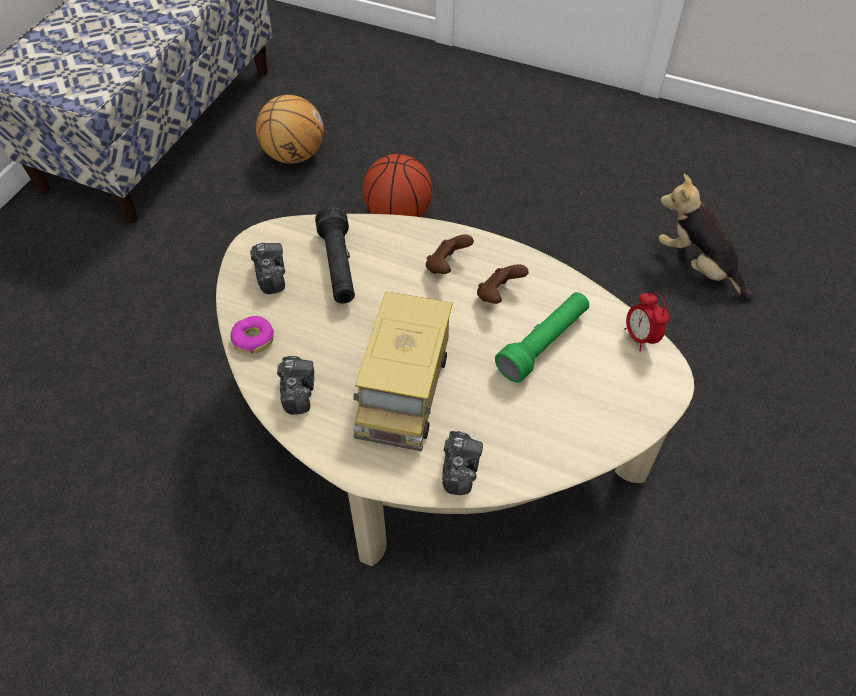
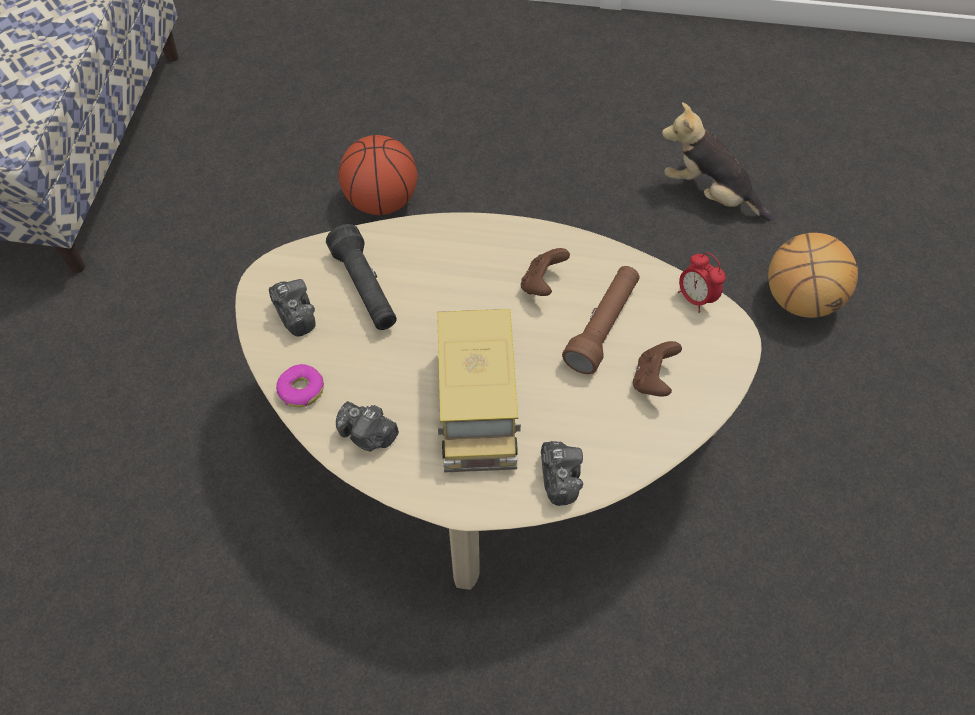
camera: 15 degrees left, 5 degrees up
basketball [256,95,324,164] -> basketball moved to [768,233,858,318]
camera [277,356,314,414] -> camera turned 135 degrees clockwise [336,401,399,452]
brown game controller [426,234,474,274] -> brown game controller moved to [633,341,682,397]
green flashlight [495,292,589,382] -> brown flashlight [562,266,640,374]

